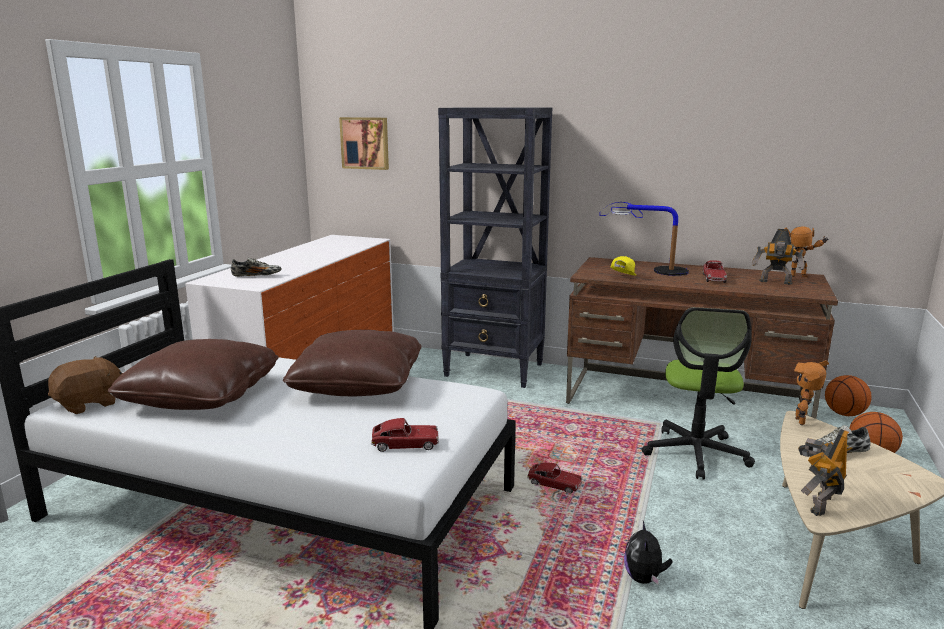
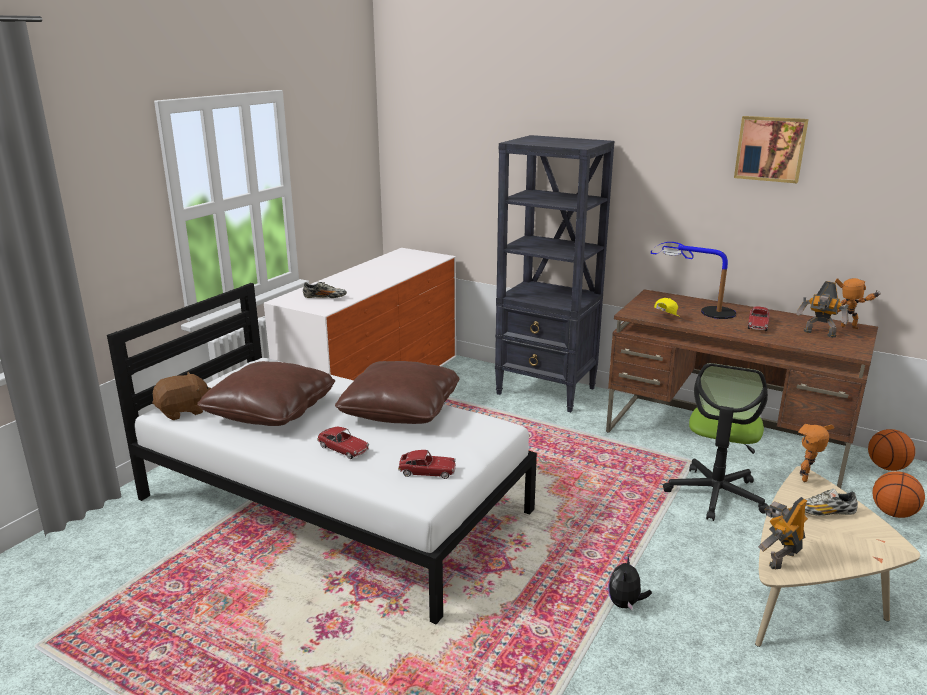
camera: 10 degrees right, 5 degrees up
picture [339,117,389,170] -> picture moved to [734,116,809,183]
toy car [527,462,583,494] -> toy car moved to [317,427,369,459]

